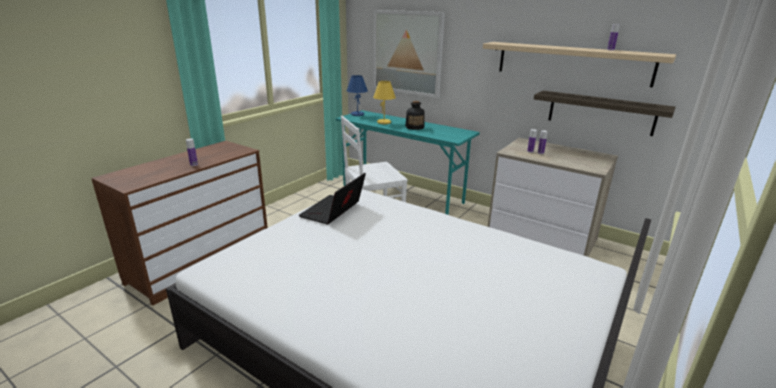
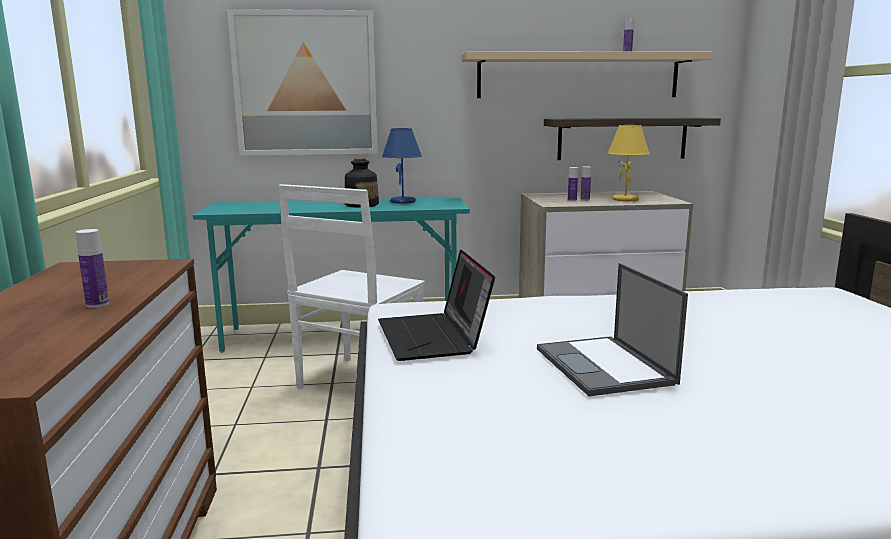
camera: 40 degrees left, 10 degrees down
blue table lamp [347,75,368,116] -> blue table lamp moved to [382,128,422,204]
yellow table lamp [373,81,396,124] -> yellow table lamp moved to [607,125,650,201]
none -> laptop [537,263,688,396]

